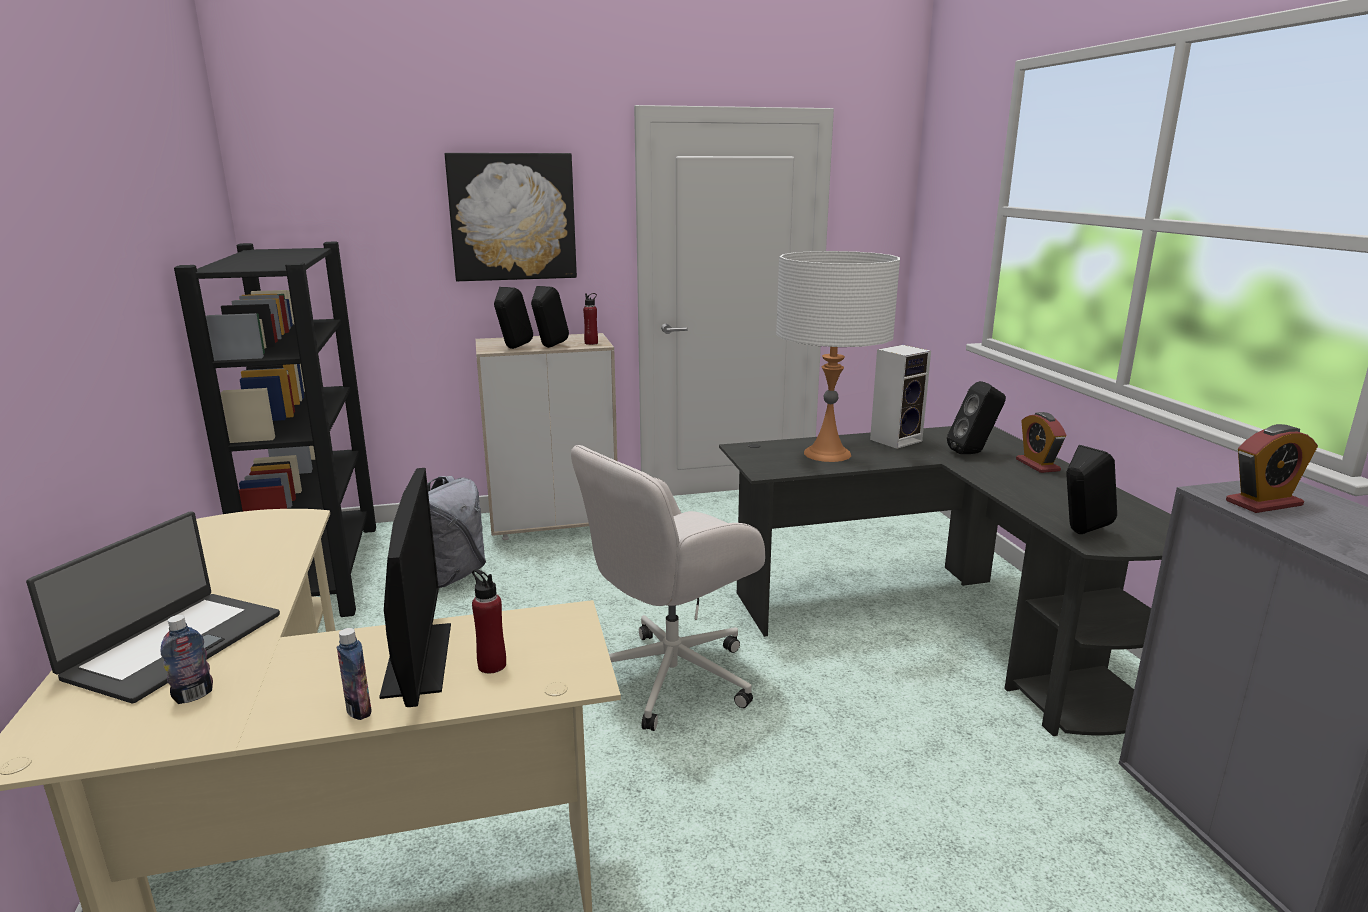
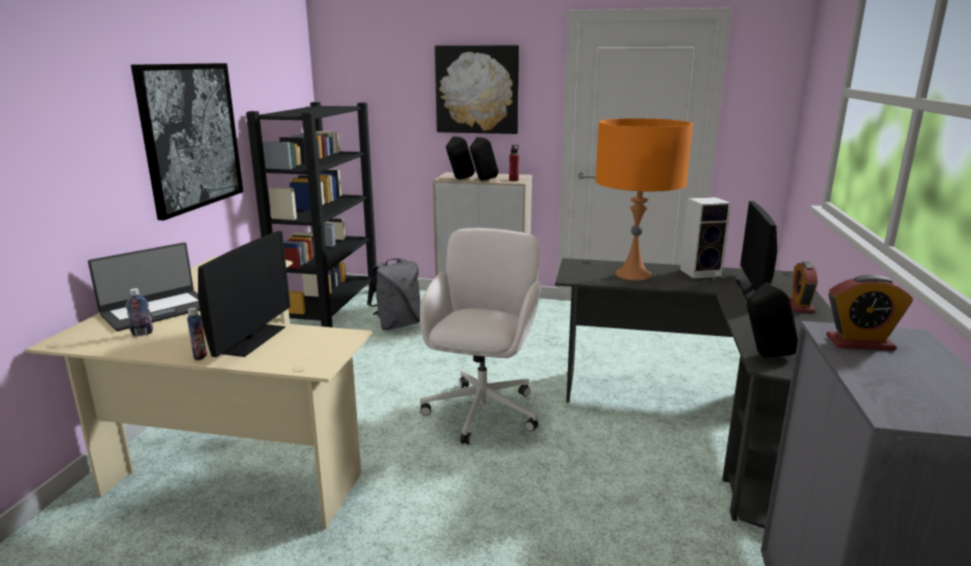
camera: 25 degrees right, 0 degrees up
red bottle [472,569,506,673] -> none
white office chair [571,445,765,731] -> white office chair turned 120 degrees clockwise [420,228,541,445]
white table lamp [776,251,900,462] -> orange table lamp [595,118,693,280]
black speaker [947,381,1006,454] -> monitor [736,201,777,300]
none -> picture [131,63,243,220]

